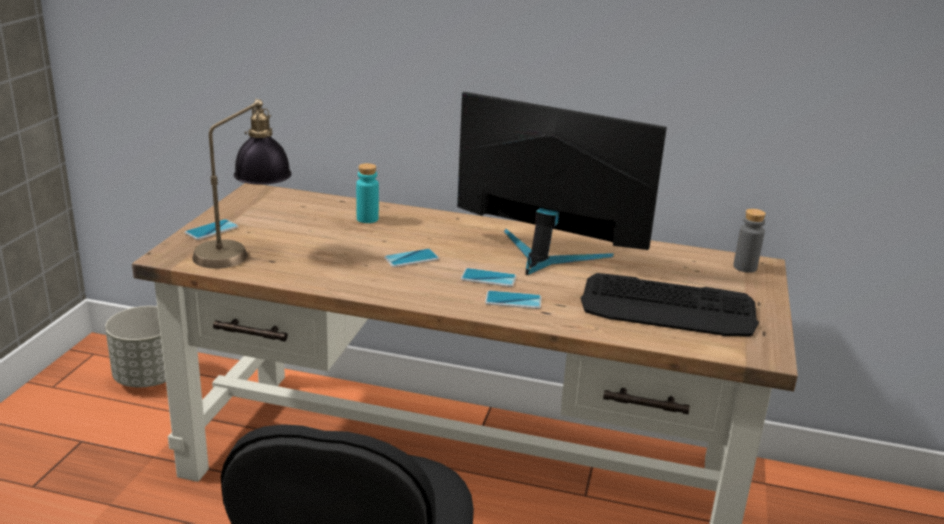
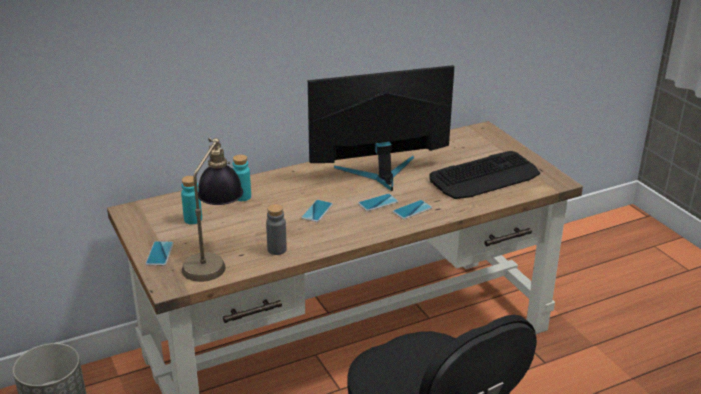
camera: 40 degrees left, 5 degrees up
grey bottle [733,209,766,273] -> grey bottle moved to [266,204,287,255]
none -> turquoise bottle [181,176,202,224]

